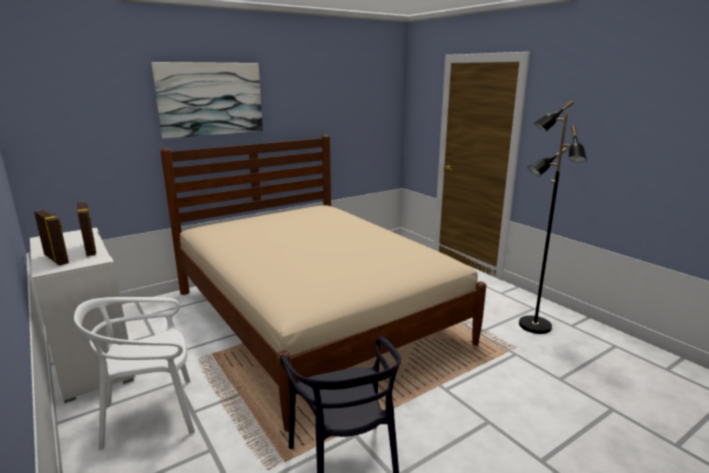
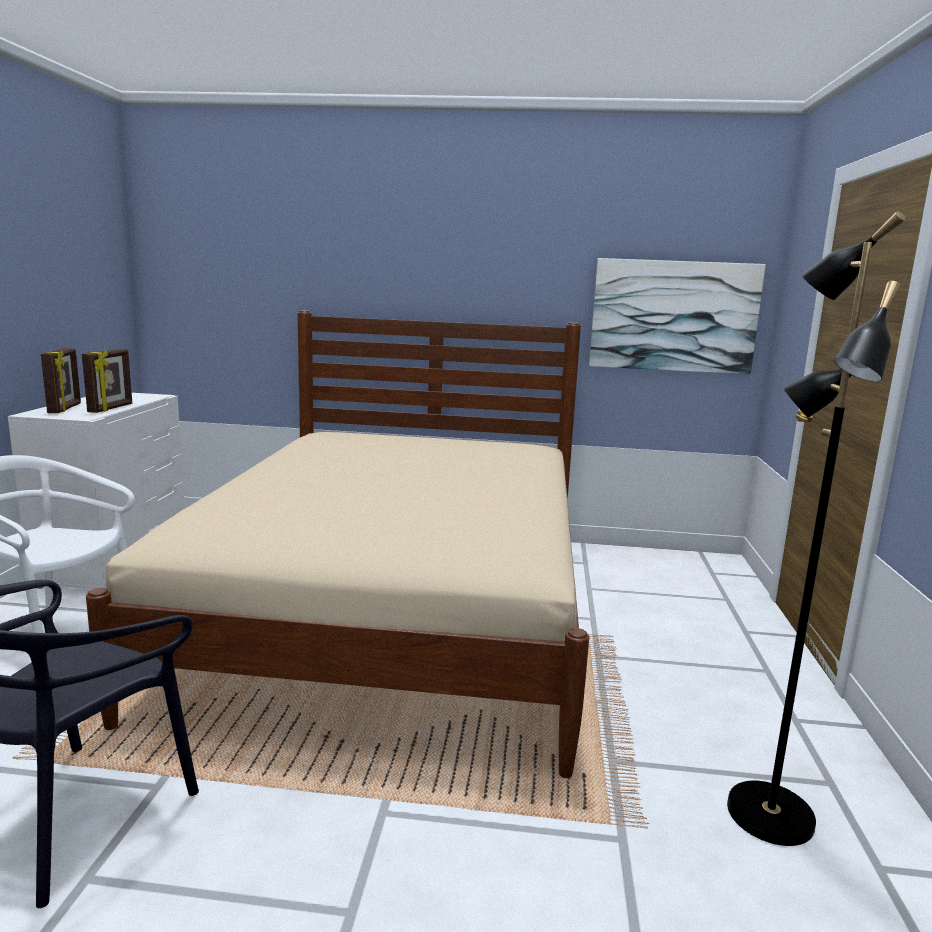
camera: 40 degrees right, 5 degrees down
picture [151,62,263,139] -> picture moved to [589,258,766,374]

